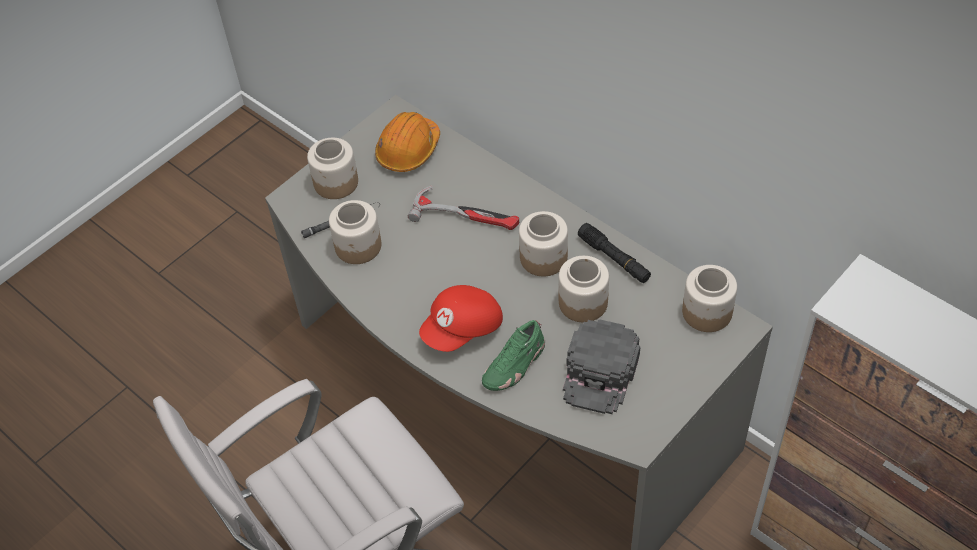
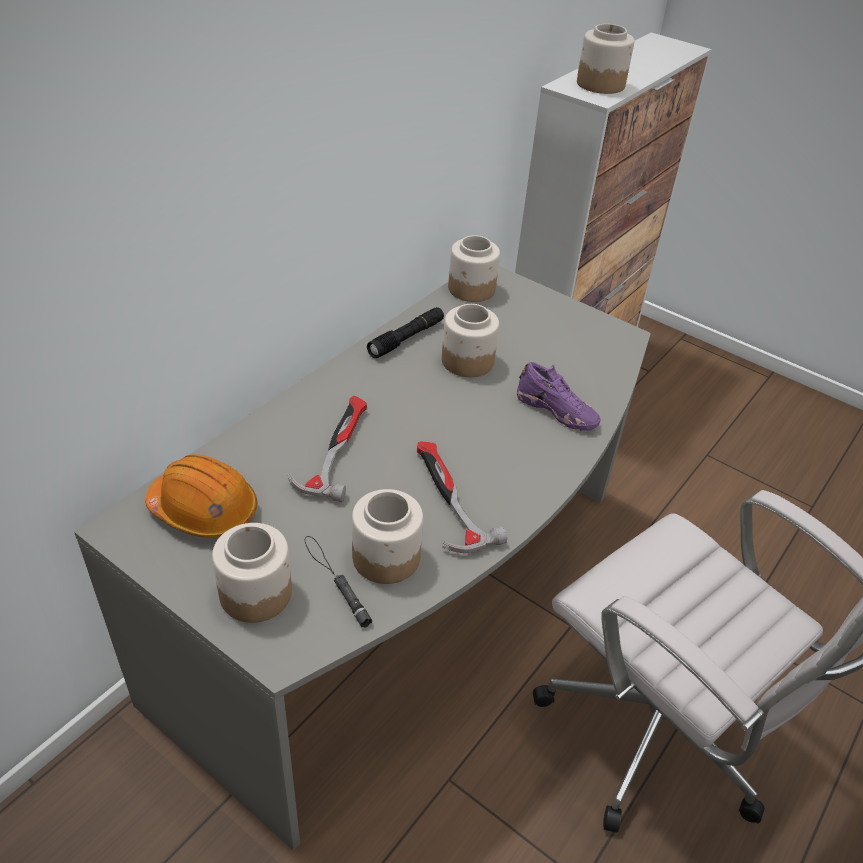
camera: 100 degrees left, 10 degrees down
red cap [419,285,503,352] -> none
green shoe [482,320,545,391] -> purple shoe [517,362,600,431]
jar [519,211,568,276] -> jar moved to [577,24,635,94]
black cap [563,319,640,414] -> none
none -> hammer [417,442,507,553]

